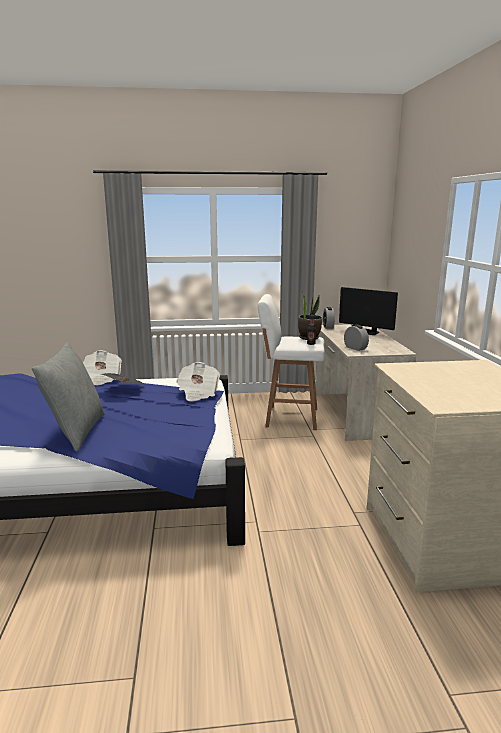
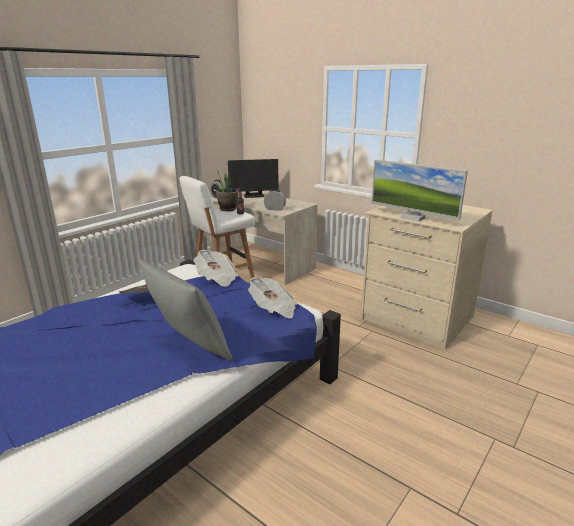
camera: 45 degrees left, 5 degrees up
newspaper [83,350,122,386] -> newspaper moved to [248,277,297,319]
none -> monitor [371,159,468,222]

